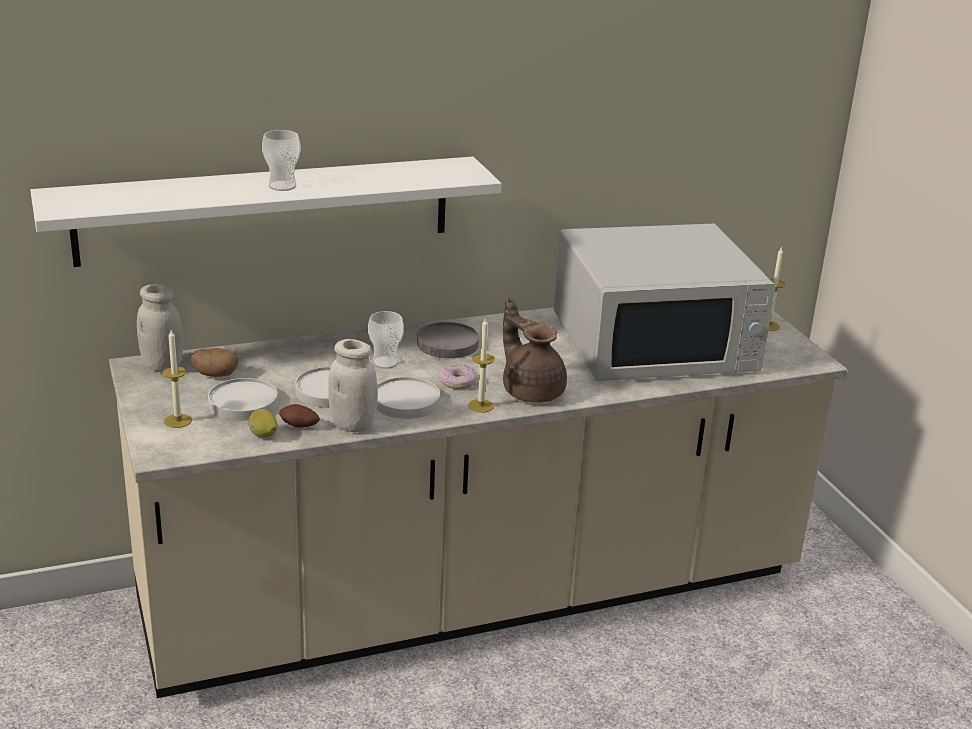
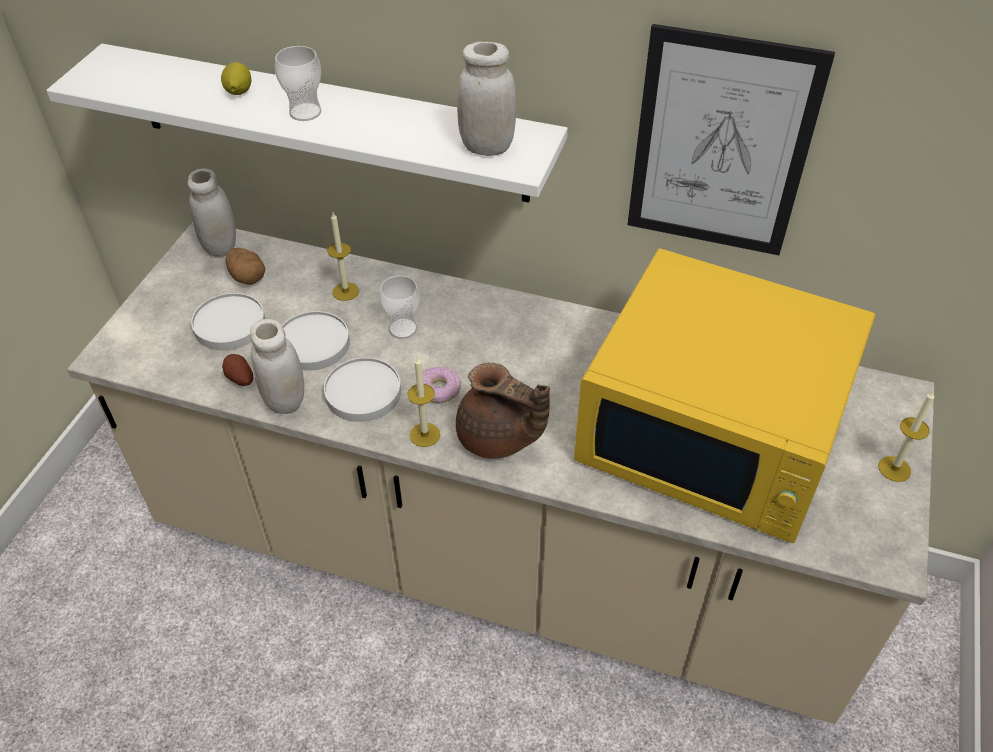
camera: 40 degrees right, 20 degrees up
candle [162,330,192,428] -> candle moved to [327,213,359,301]
lemon [248,409,278,438] -> lemon moved to [221,62,251,95]
grey plate [417,322,479,358] -> none
brown teapot [503,298,567,403] -> brown teapot turned 120 degrees clockwise [456,363,550,459]
white microwave [554,224,775,381] -> yellow microwave [574,248,875,543]
none -> white jar [457,42,516,156]
none -> picture [628,24,835,255]

